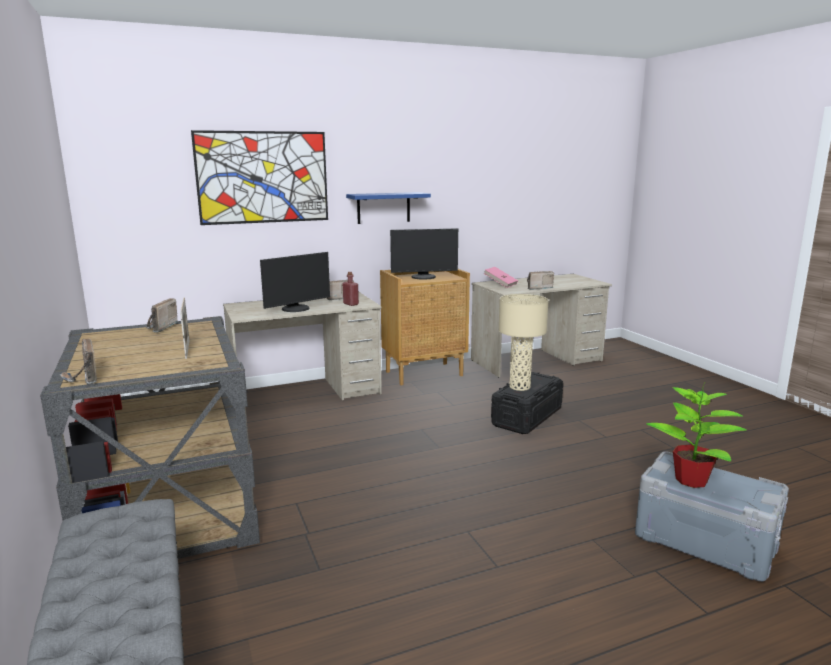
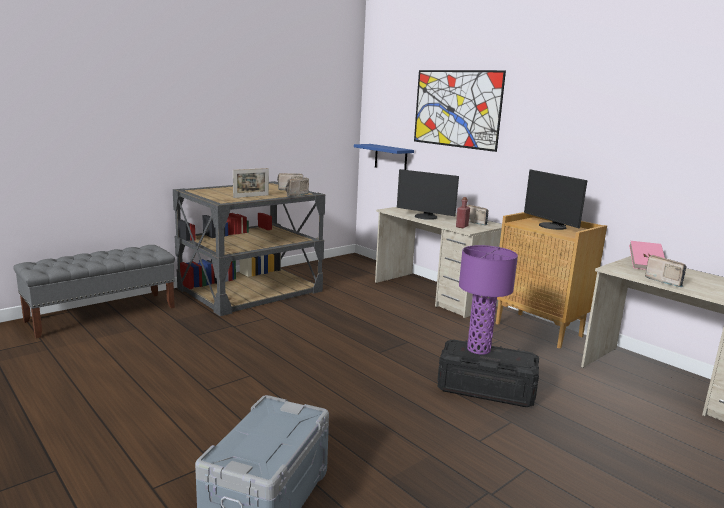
camera: 70 degrees right, 0 degrees up
radio [60,339,97,384] -> radio moved to [285,177,309,197]
blue shelf [346,192,431,224] -> blue shelf moved to [354,144,414,170]
beige table lamp [499,294,548,391] -> purple table lamp [459,245,518,355]
potted plant [646,383,746,488] -> none

